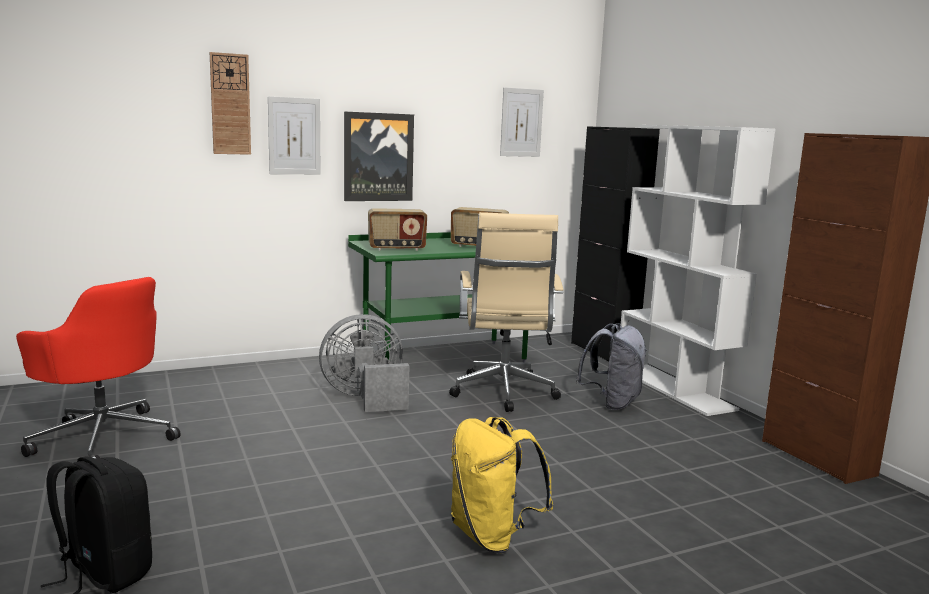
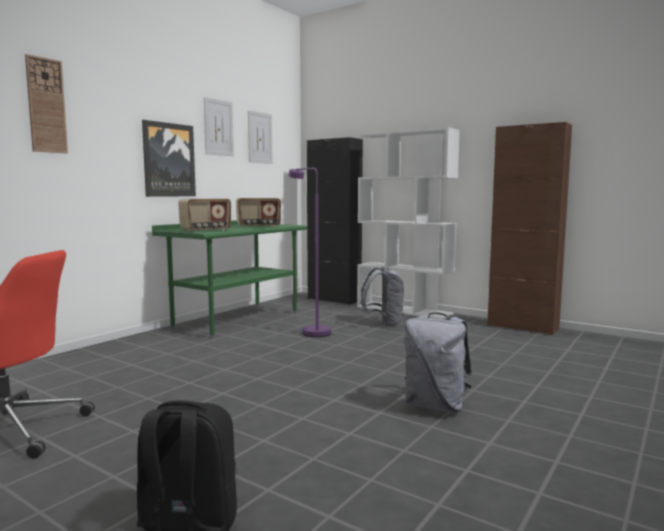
camera: 30 degrees left, 5 degrees down
picture [268,96,320,174] -> picture moved to [204,97,234,156]
grey fan [319,314,409,412] -> none
beige office chair [449,212,564,412] -> purple floor lamp [289,168,331,337]
yellow backpack [451,417,554,553] -> grey backpack [405,312,472,412]

